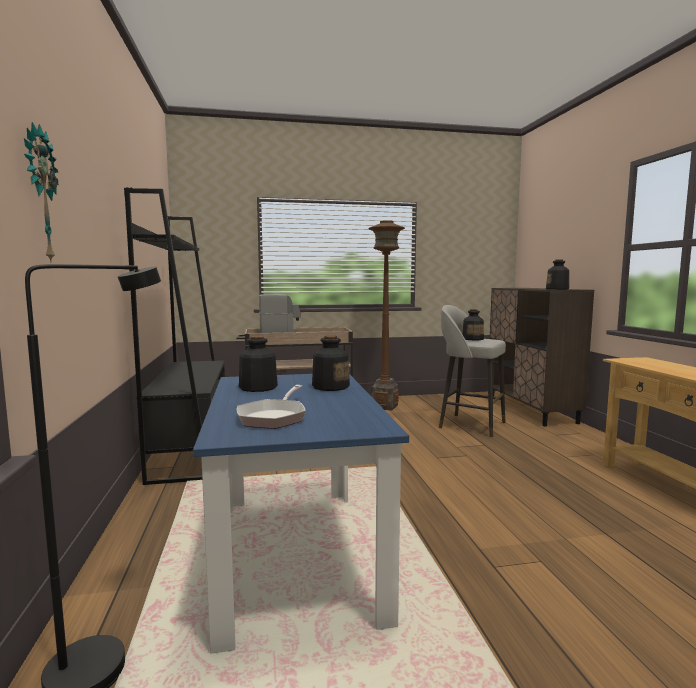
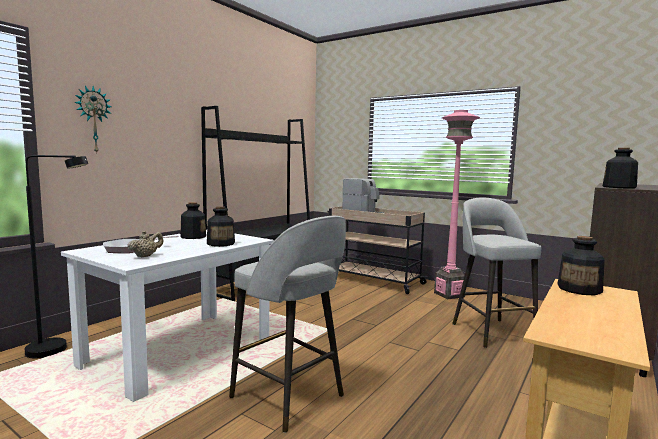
camera: 45 degrees right, 0 degrees up
blue dining table [193,374,409,654] -> white dining table [61,230,274,402]
brown floor lamp [368,220,405,411] -> pink floor lamp [434,110,480,299]
bottle [462,309,484,340] -> bottle moved to [558,236,605,296]
none -> beige teapot [127,231,163,258]
none -> grey stool [229,216,346,433]

